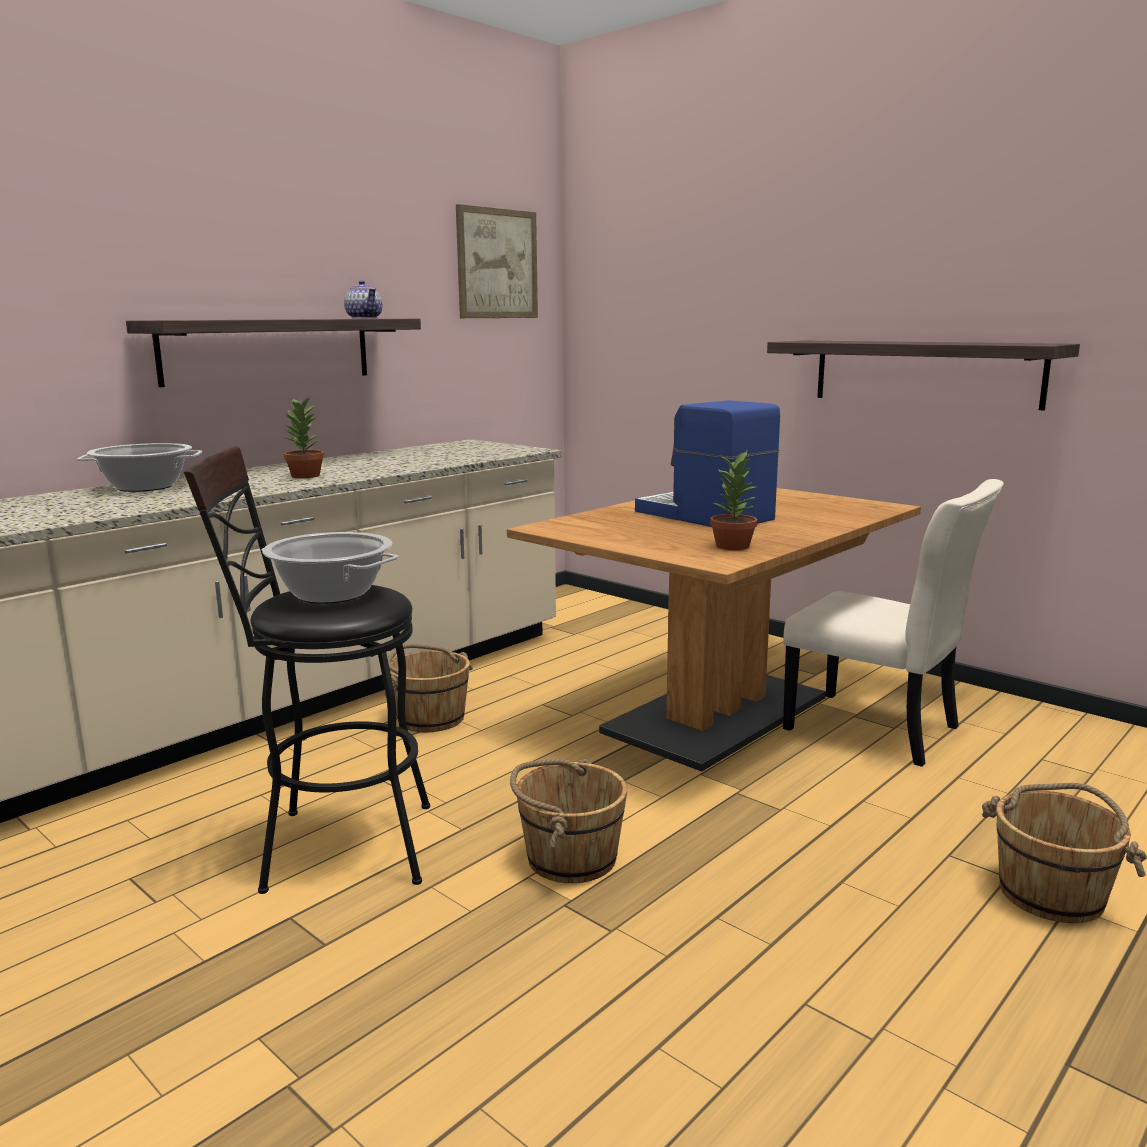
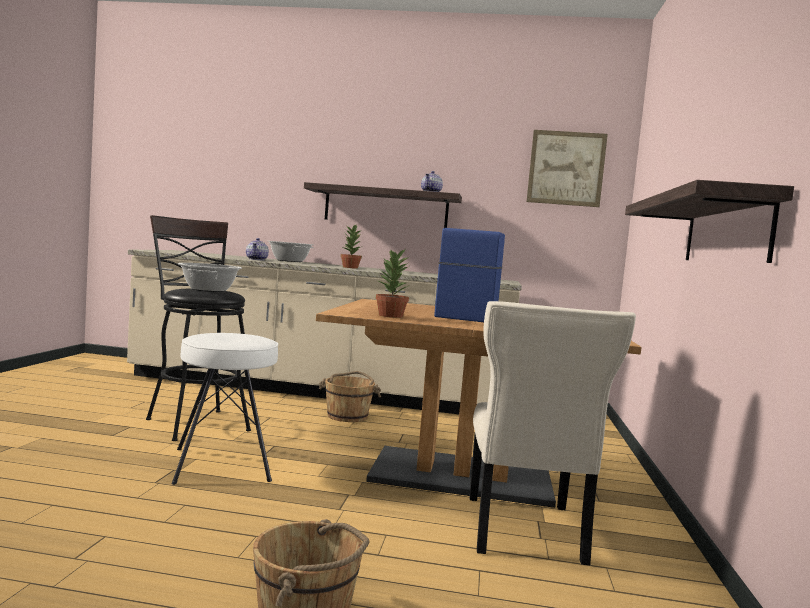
camera: 55 degrees right, 10 degrees down
brown bucket [510,759,627,883] -> white stool [172,333,278,485]
none -> teapot [246,238,269,260]

